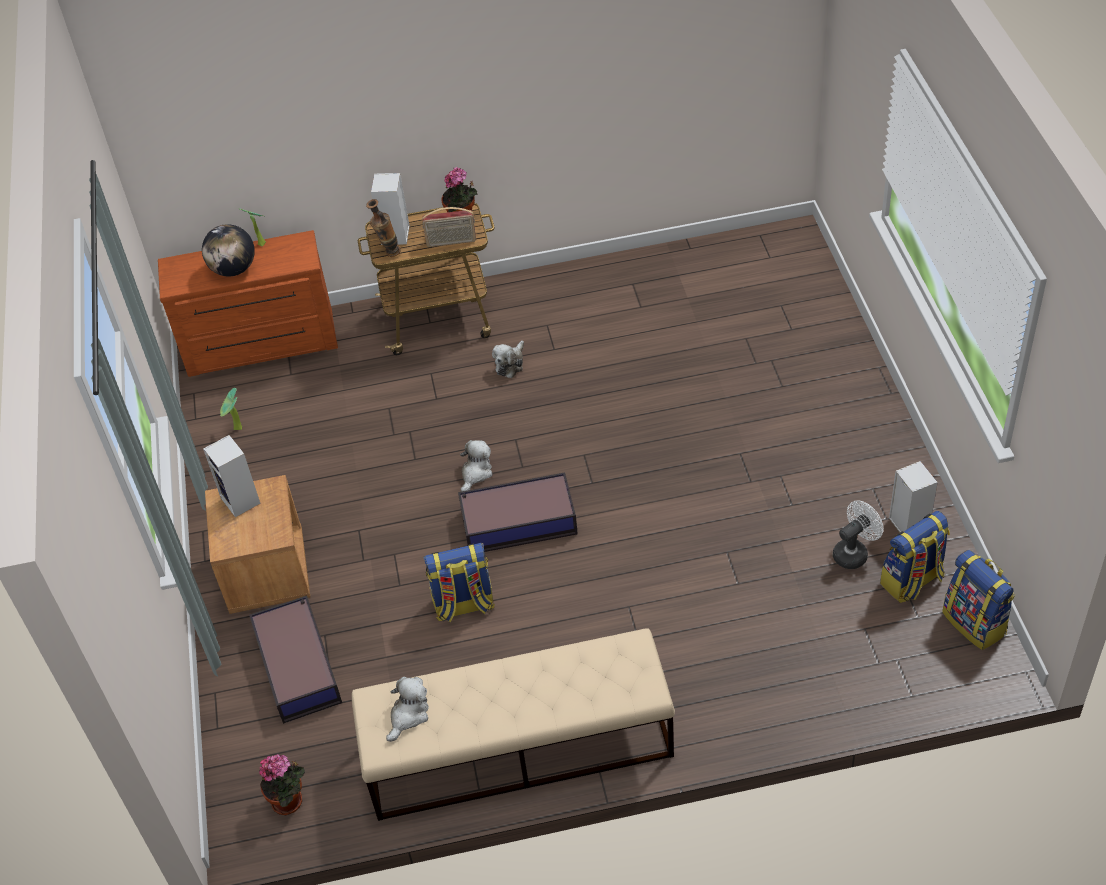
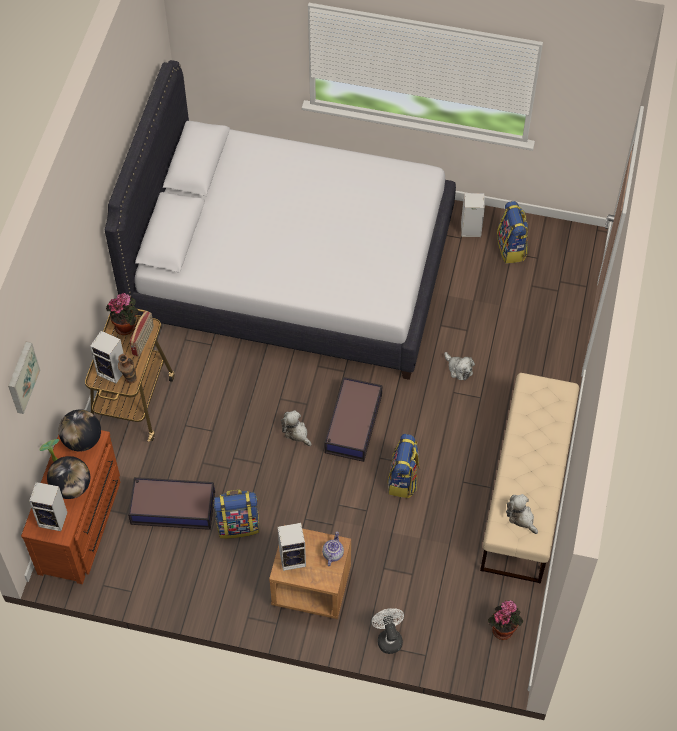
camera: 70 degrees left, 10 degrees up
potted plant [220,388,242,430] -> none
storage box [249,595,342,724] -> storage box moved to [128,477,215,530]
plush toy [492,340,524,378] -> plush toy moved to [444,352,475,380]
white fan [833,500,883,569] -> white fan moved to [371,608,404,654]
backpack [942,550,1015,650] -> backpack moved to [213,489,259,539]
none -> picture [8,342,41,414]
none -> speaker [29,482,68,531]
none -> globe [59,409,101,452]
none -> white bed [105,60,456,380]
none -> teapot [322,532,344,566]

